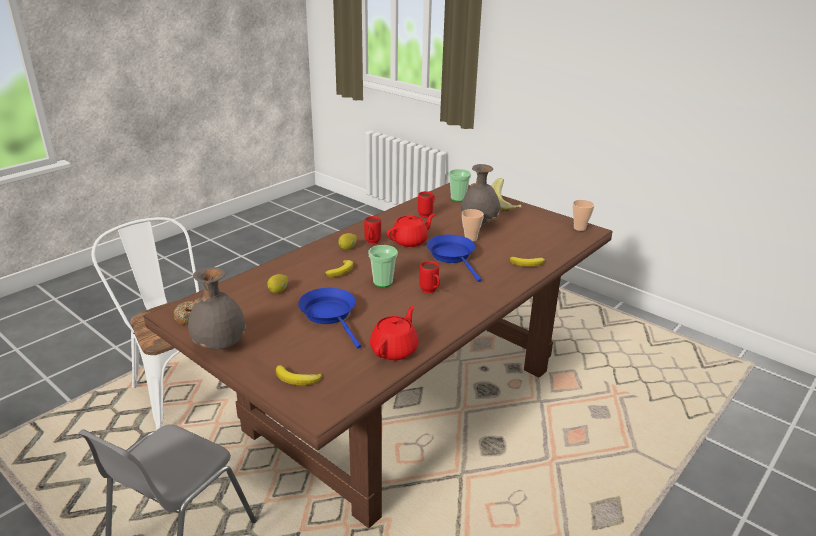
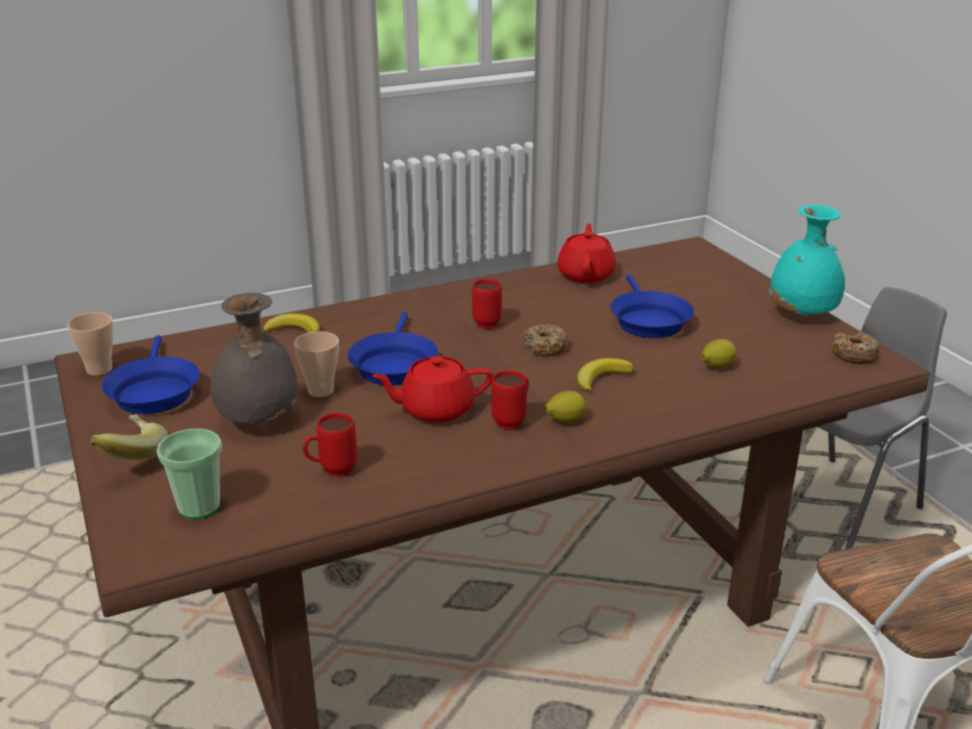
camera: 155 degrees left, 0 degrees up
grey vase [188,267,246,349] -> turquoise vase [769,205,845,316]
banana [276,365,322,385] -> none
cup [368,245,398,287] -> donut [523,324,569,357]
red teapot [370,306,419,360] -> red teapot turned 135 degrees clockwise [557,224,616,283]
none -> blue frying pan [102,335,200,414]

